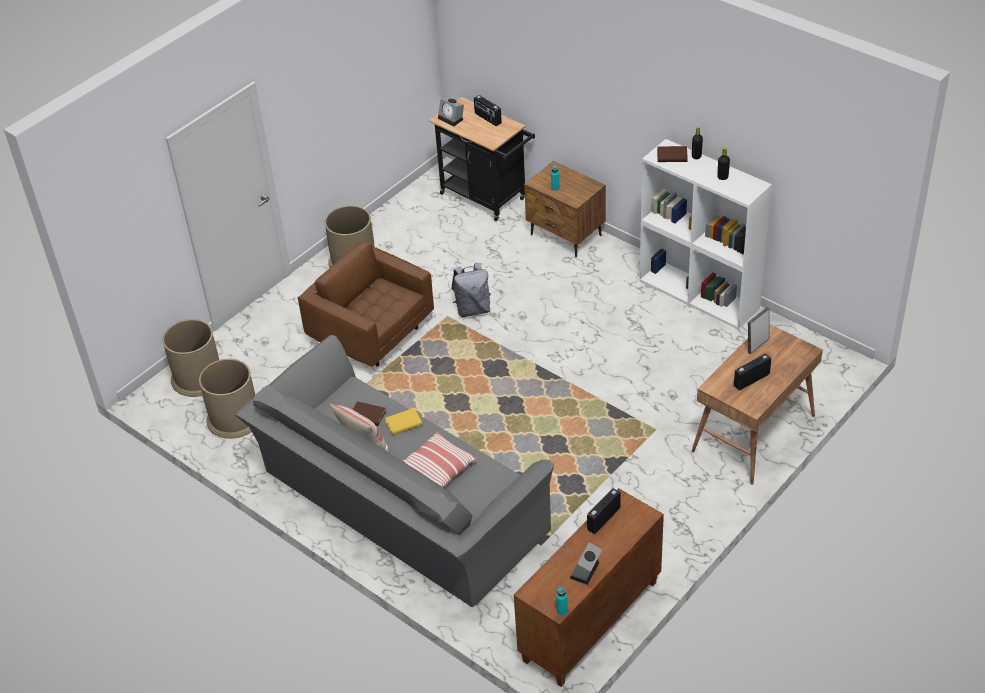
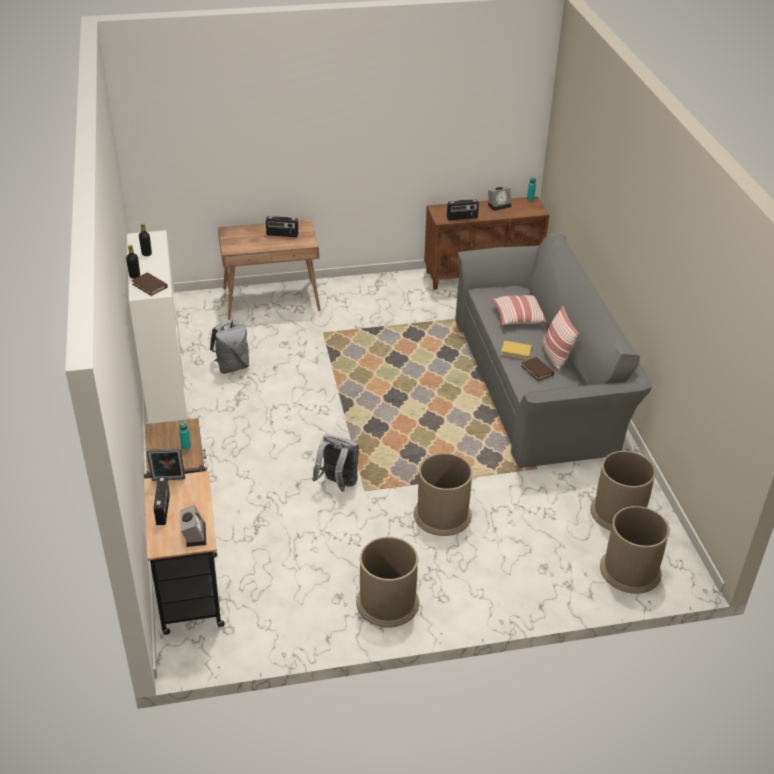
camera: 145 degrees left, 5 degrees down
brown armchair [298,242,434,367] -> brown trash can [414,453,473,536]
picture frame [748,307,770,354] -> picture frame moved to [146,448,185,481]
none -> grey backpack [210,321,249,374]

